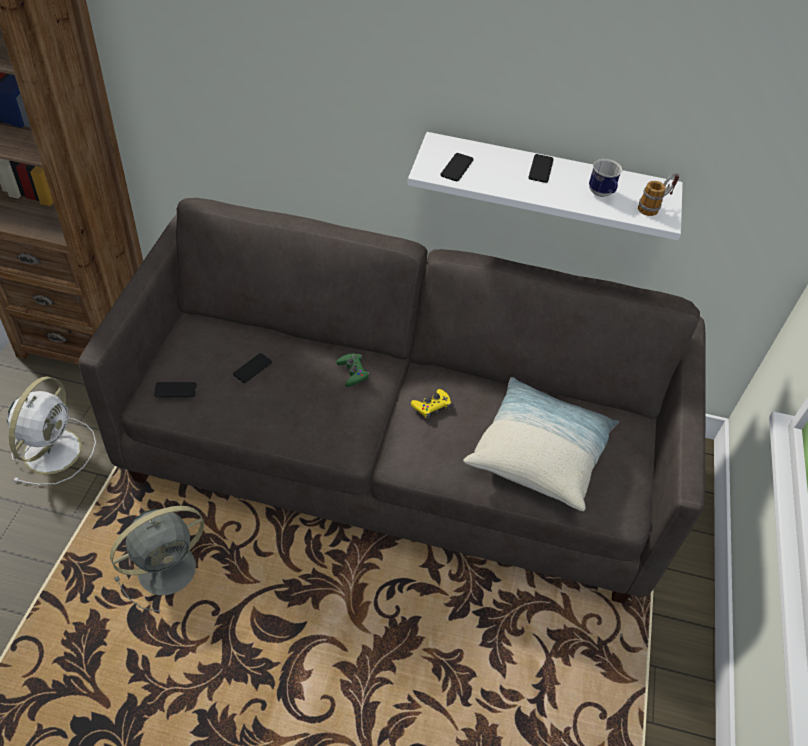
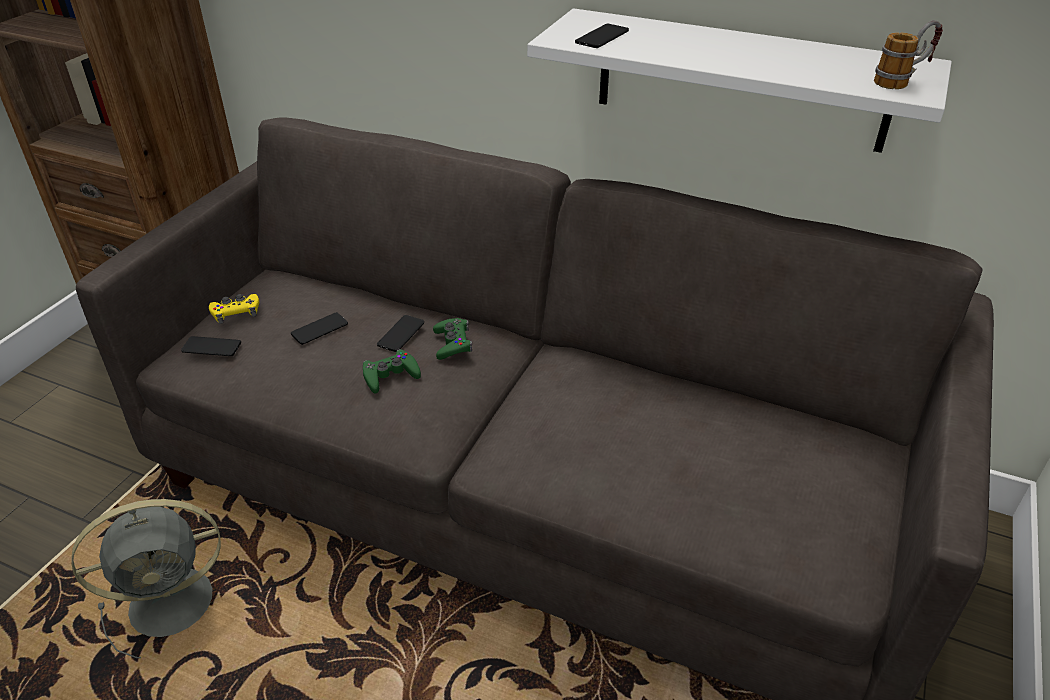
camera: 15 degrees right, 10 degrees down
white fan [7,377,96,485] -> none
yellow game controller [411,389,451,419] -> yellow game controller moved to [209,294,259,324]
pillow [463,377,619,511] -> none
phone [529,154,554,183] -> phone moved to [377,315,424,352]
mug [589,159,622,197] -> none
none -> green game controller [363,349,421,393]

